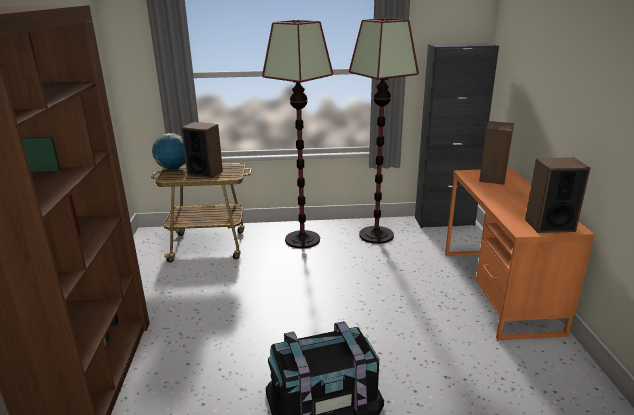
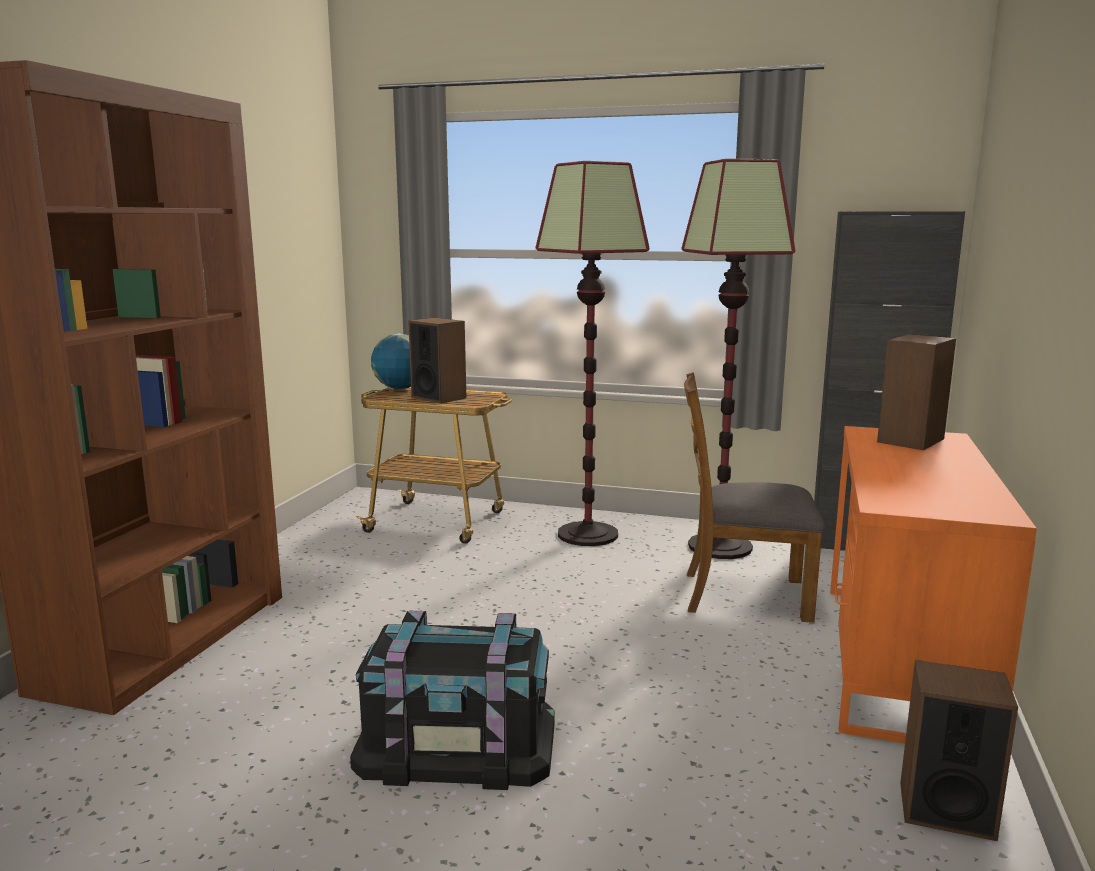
camera: 20 degrees right, 10 degrees down
speaker [525,158,590,233] -> speaker moved to [900,660,1018,841]
none -> brown chair [684,372,826,623]

